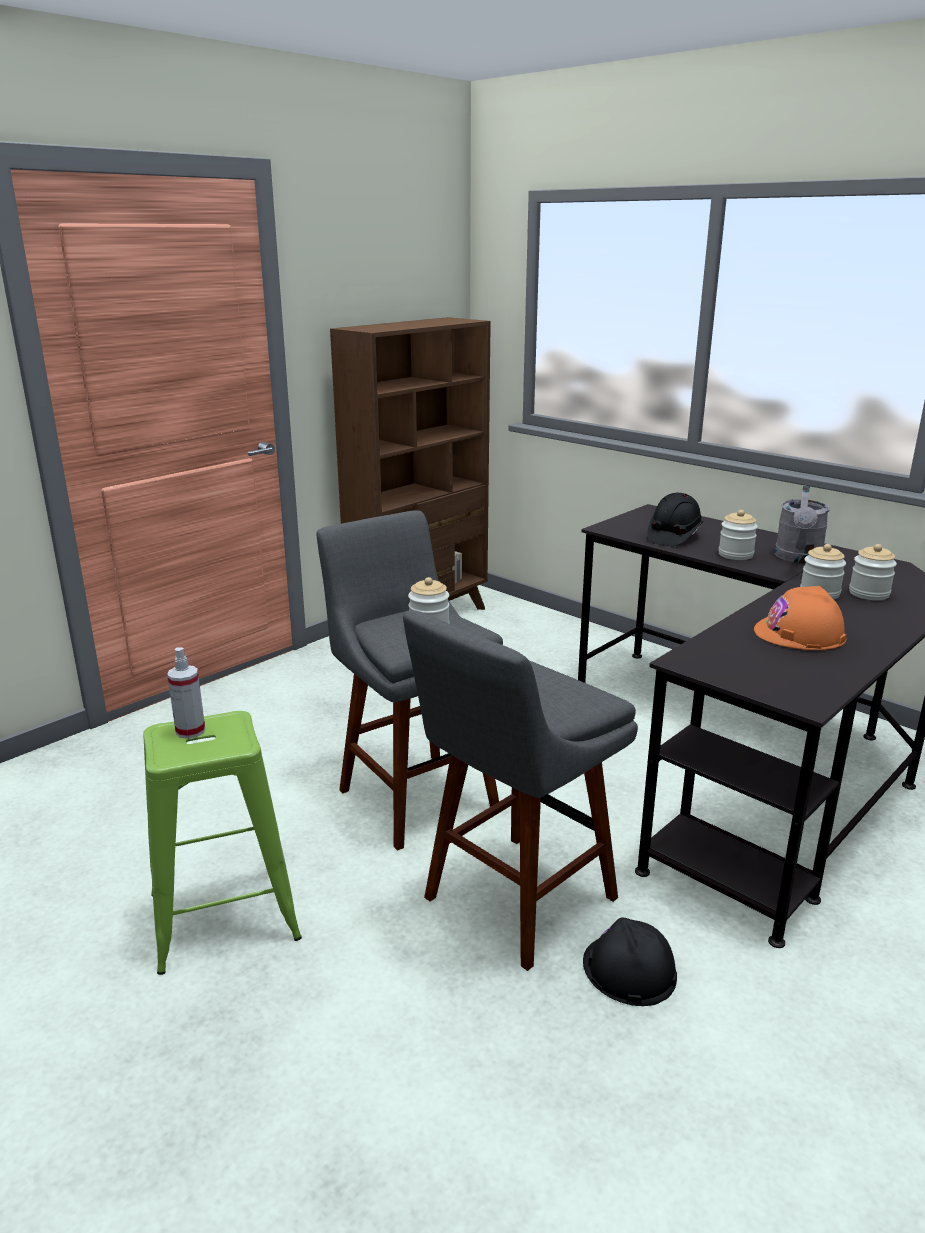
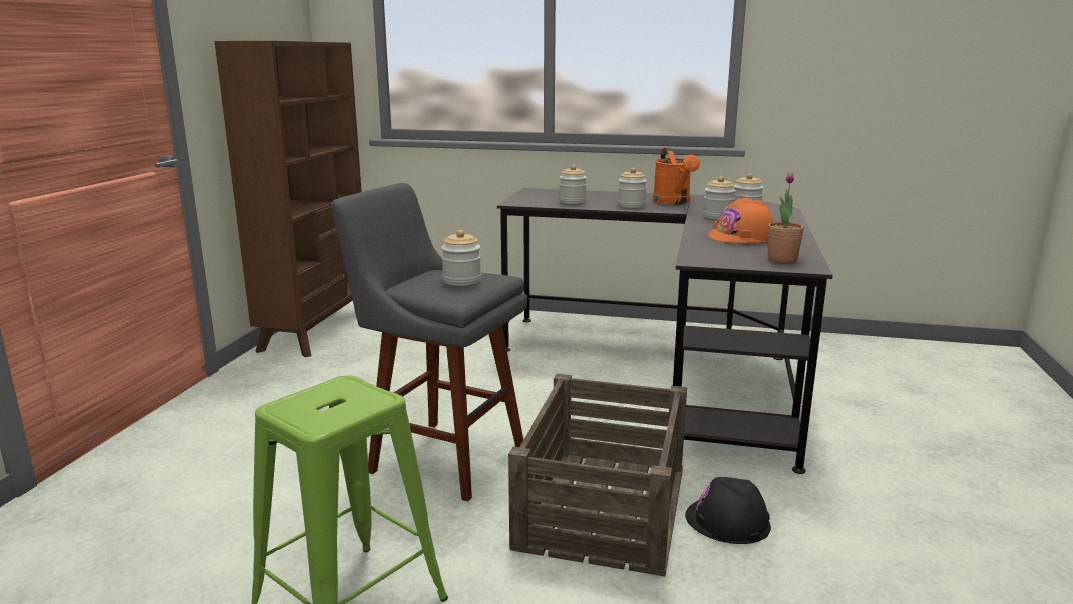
camera: 30 degrees left, 5 degrees down
spray bottle [167,647,205,739] -> none
grey stool [403,610,638,971] -> crate [508,373,687,577]
black hard hat [647,493,703,546] -> jar [559,165,587,204]
grey watering can [774,486,830,563] -> orange watering can [653,148,700,205]
none -> potted plant [768,173,804,263]

